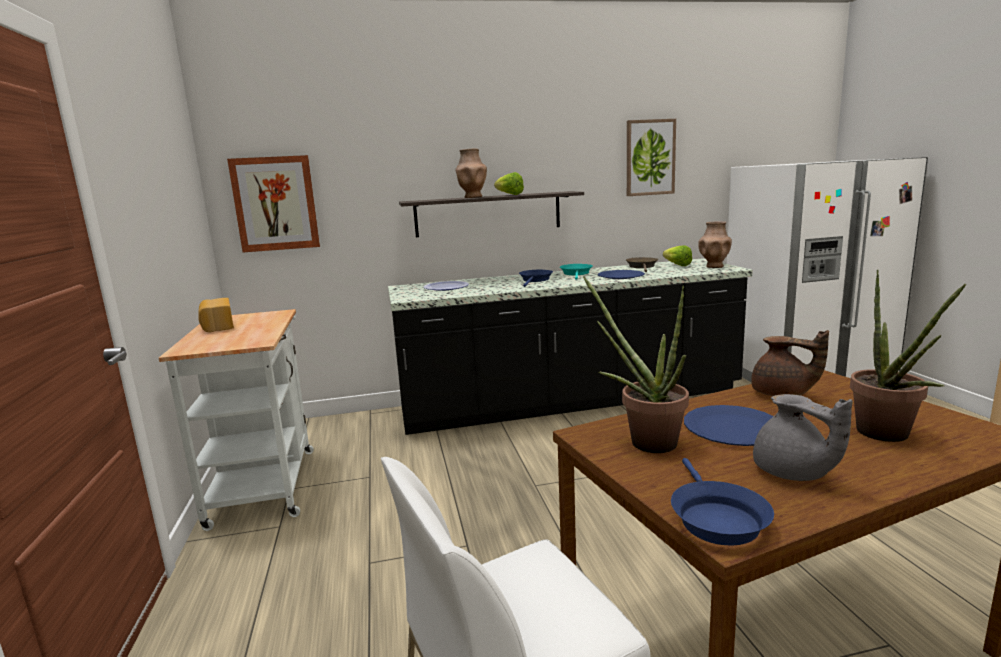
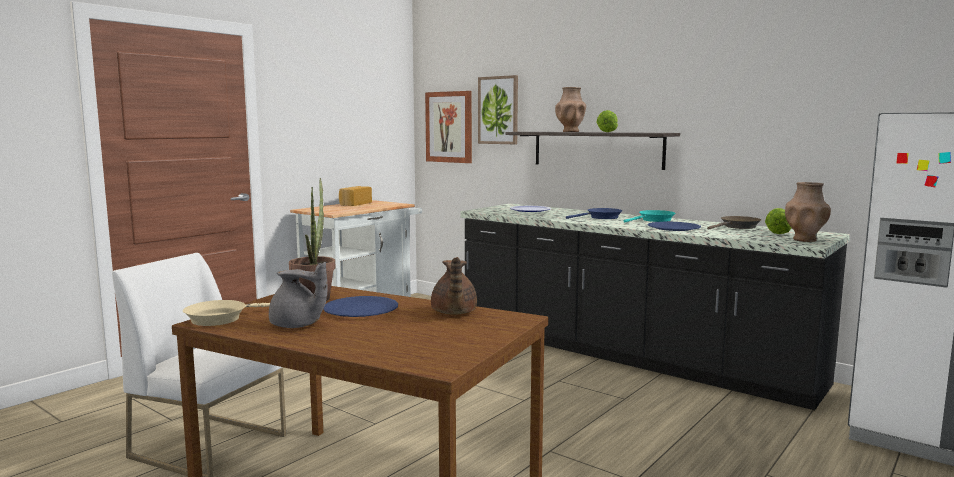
camera: 50 degrees right, 5 degrees down
picture [627,119,676,196] -> picture moved to [478,75,518,144]
blue frying pan [671,458,774,546] -> beige frying pan [183,300,270,326]
grey teapot [753,394,853,481] -> grey teapot turned 90 degrees counterclockwise [269,262,327,328]
potted plant [850,270,966,442] -> none

